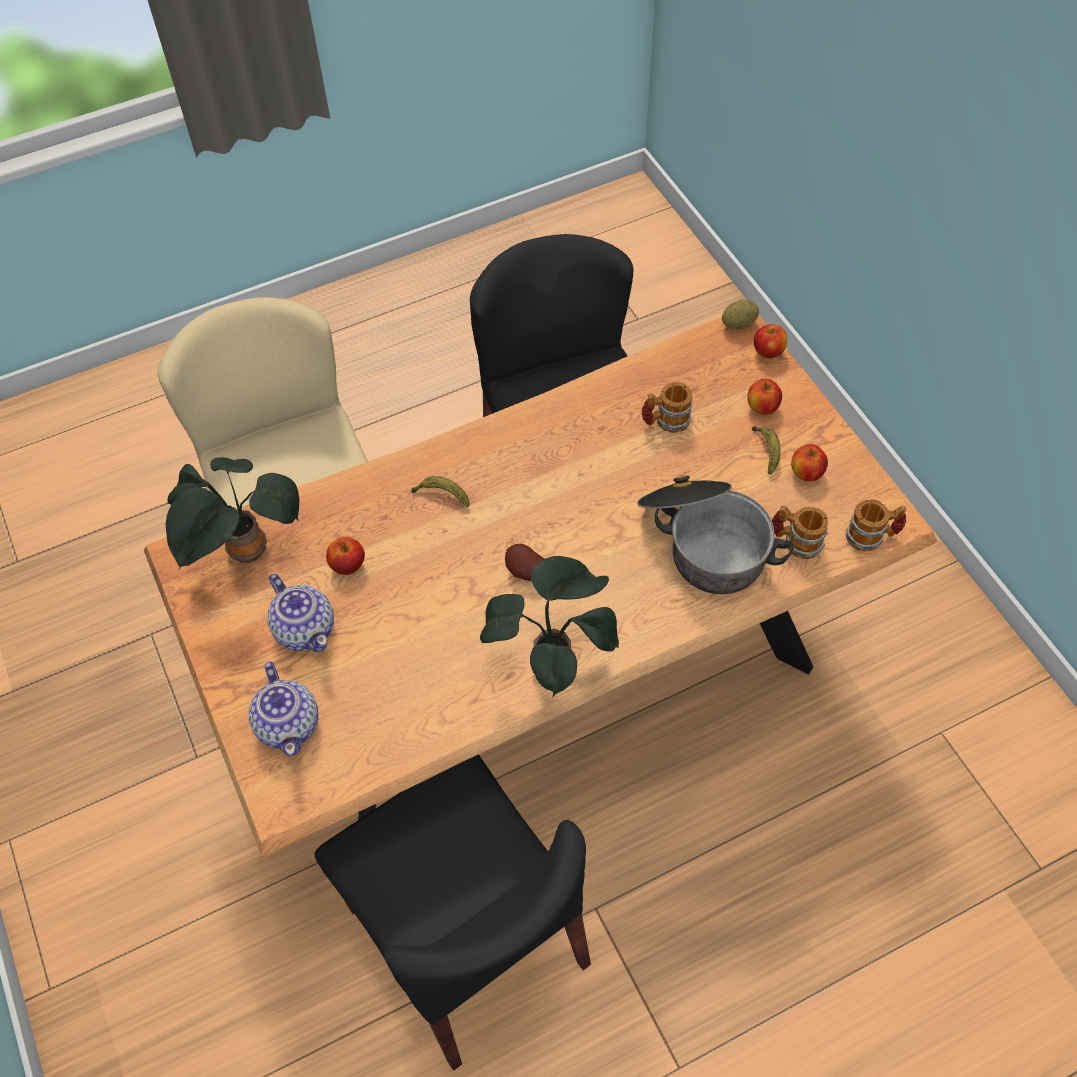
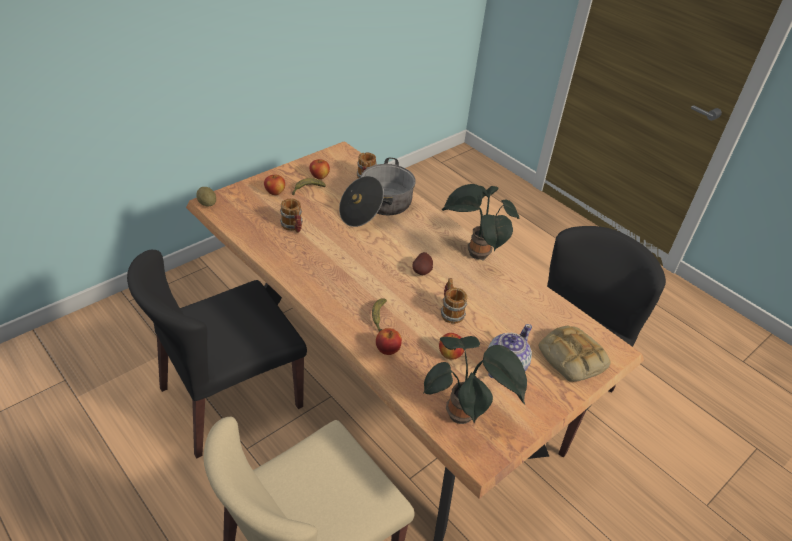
camera: 110 degrees left, 15 degrees down
teapot [249,661,319,756] -> bread [538,325,611,382]
apple [754,324,787,358] -> apple moved to [376,328,402,355]
mug [846,499,906,552] -> mug moved to [440,278,468,324]

